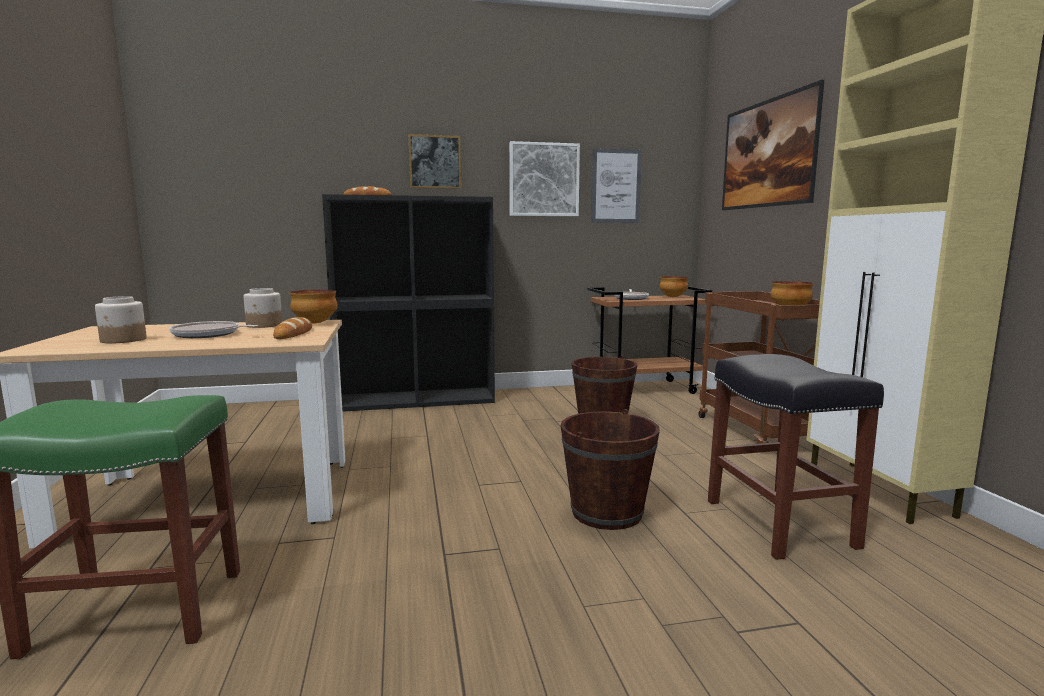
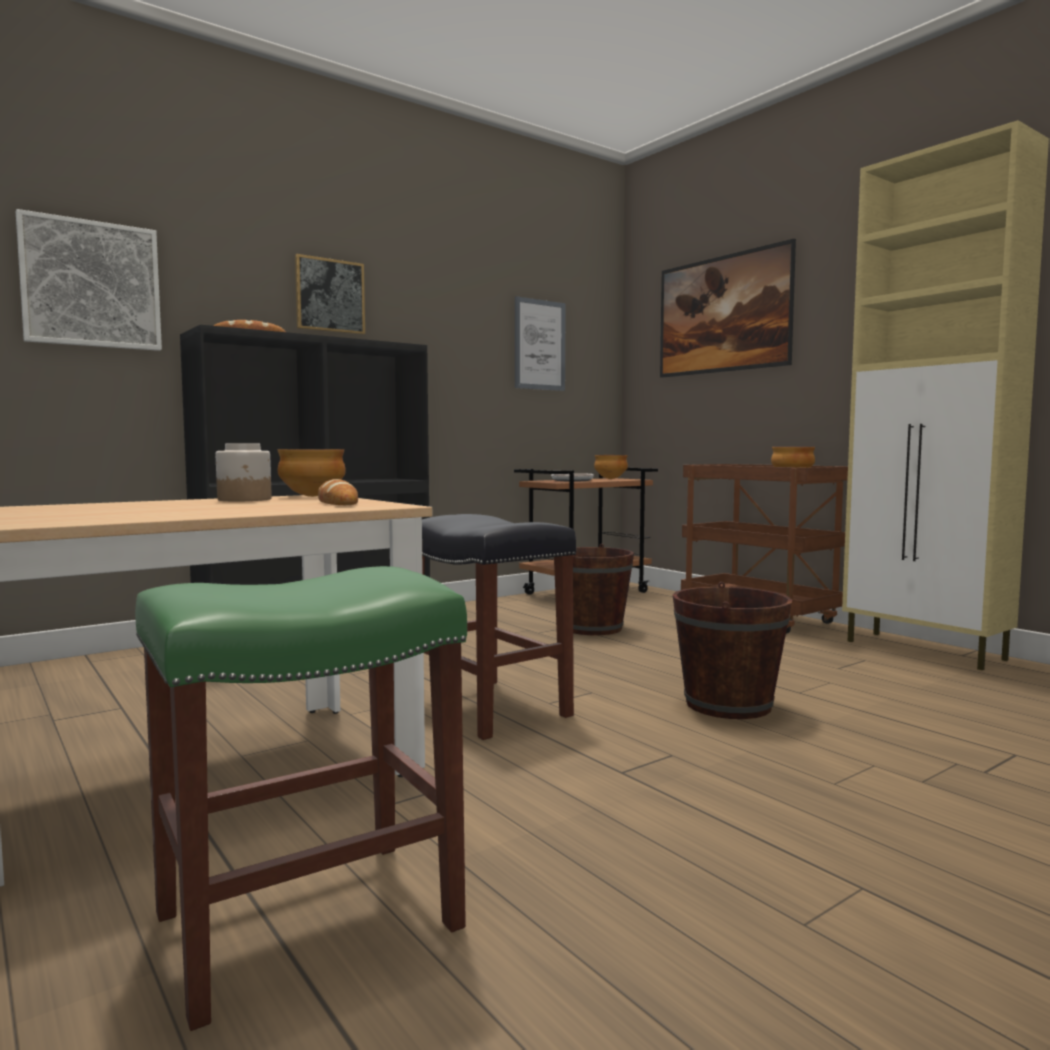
camera: 25 degrees left, 5 degrees down
jar [95,296,147,344] -> none
frying pan [169,321,258,338] -> none
picture [509,141,580,216] -> picture moved to [16,209,162,351]
black stool [708,354,884,560] -> black stool moved to [422,514,576,740]

